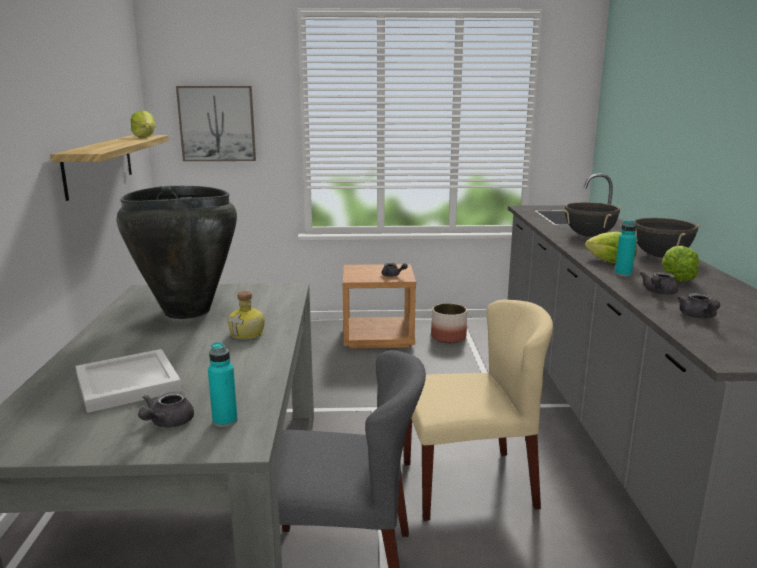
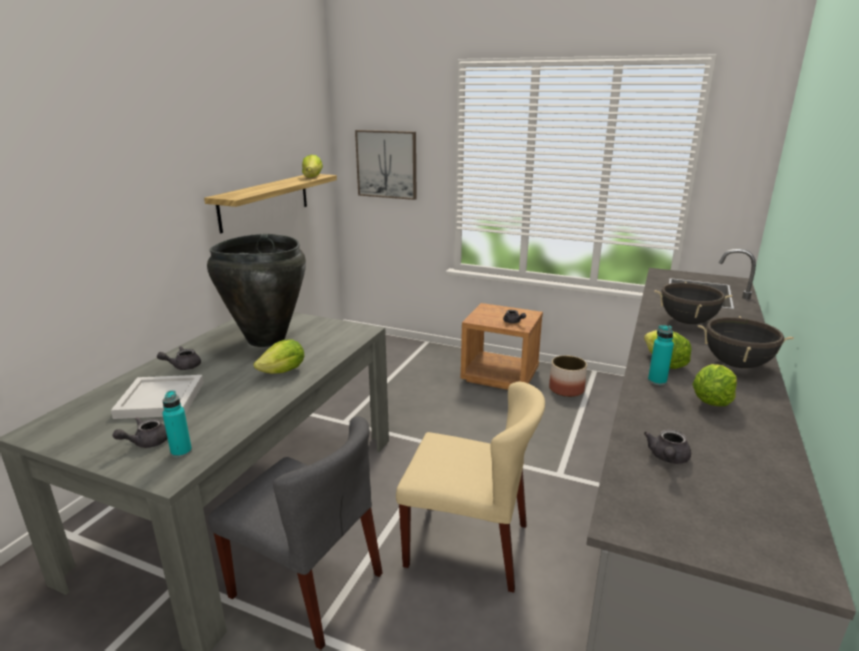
camera: 25 degrees right, 5 degrees up
bottle [228,291,265,339] -> lettuce [254,339,304,374]
grey teapot [640,272,678,295] -> grey teapot moved to [157,346,201,370]

